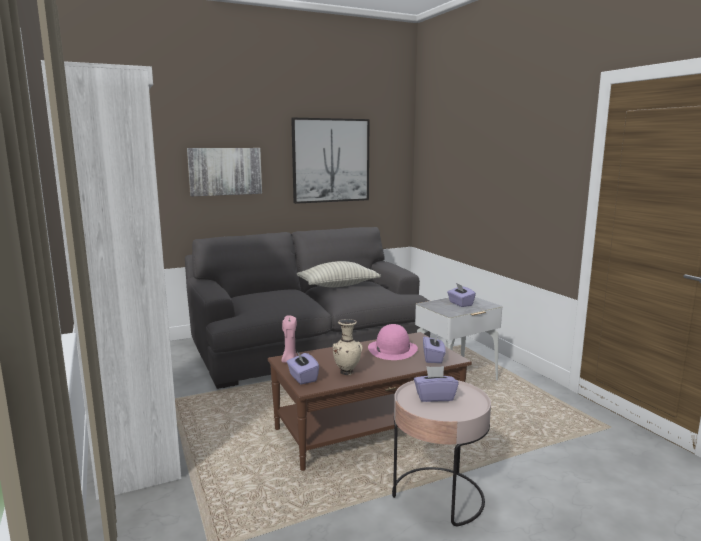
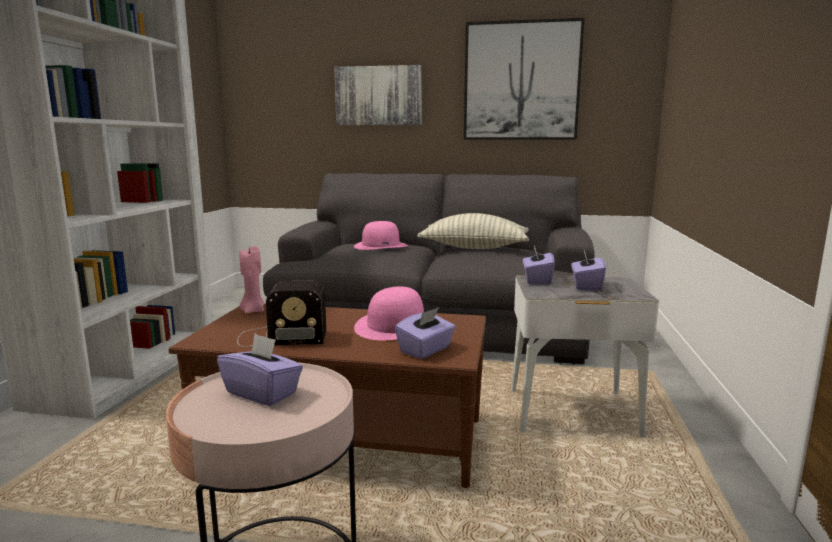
camera: 35 degrees right, 0 degrees up
purple tissue box [287,352,319,384] -> purple tissue box moved to [523,245,555,285]
beige vase [333,319,363,375] -> radio [237,281,326,347]
none -> pink hat [354,221,408,250]

